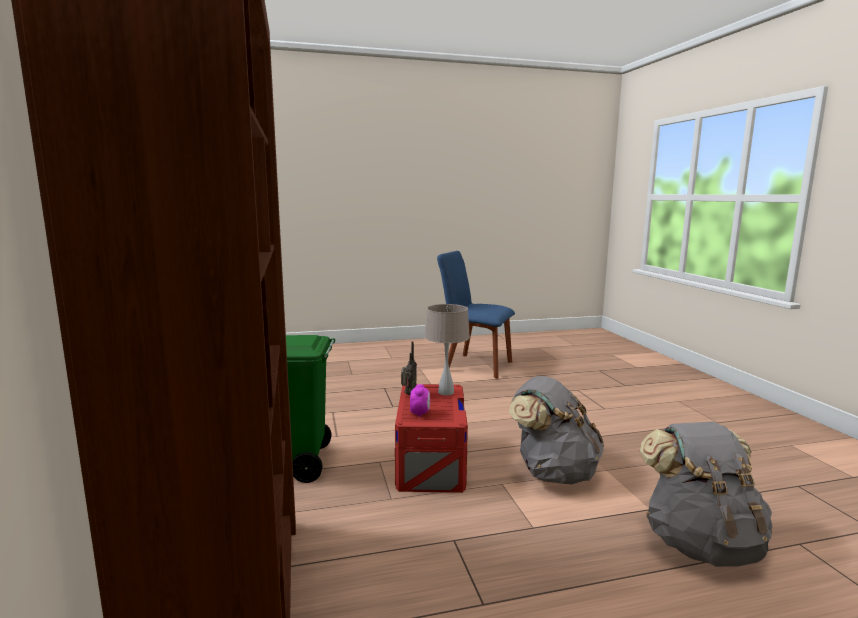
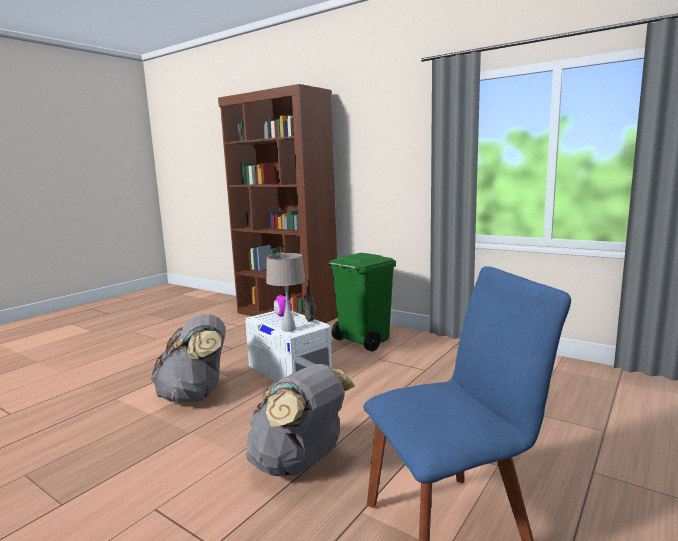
camera: 140 degrees right, 0 degrees up
red storage box [395,384,468,493] -> white storage box [245,311,332,382]
grey backpack [640,421,773,567] -> grey backpack moved to [246,364,355,476]

